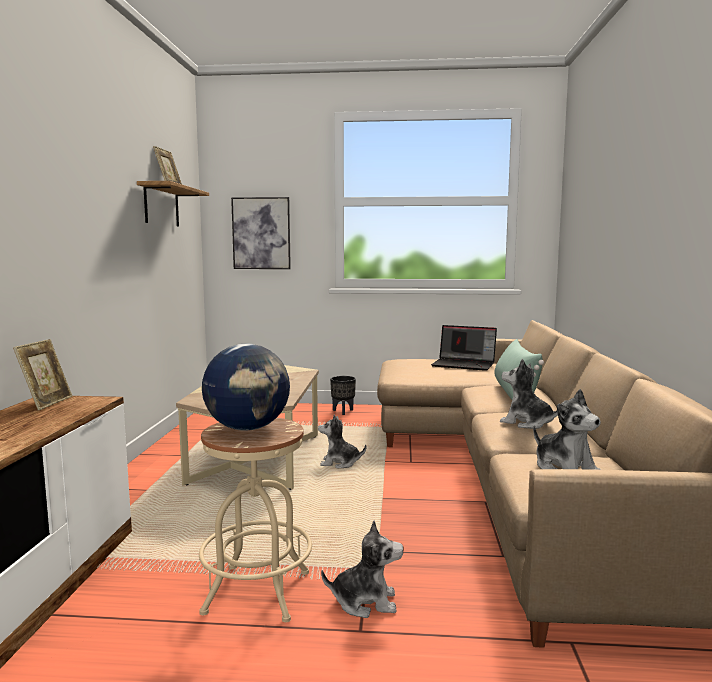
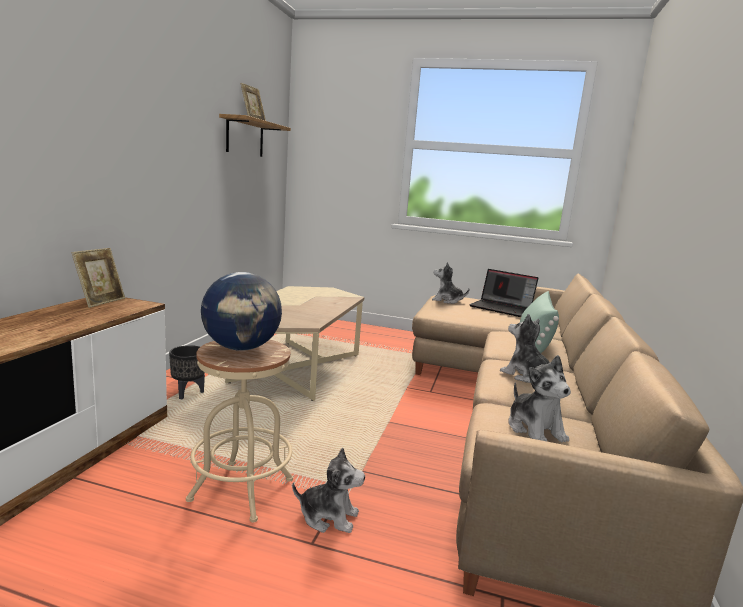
camera: 10 degrees right, 5 degrees up
picture [231,197,291,269] -> none
plush toy [318,414,366,468] -> plush toy moved to [432,262,469,304]
black planter [330,376,356,415] -> black planter moved to [169,345,205,399]

